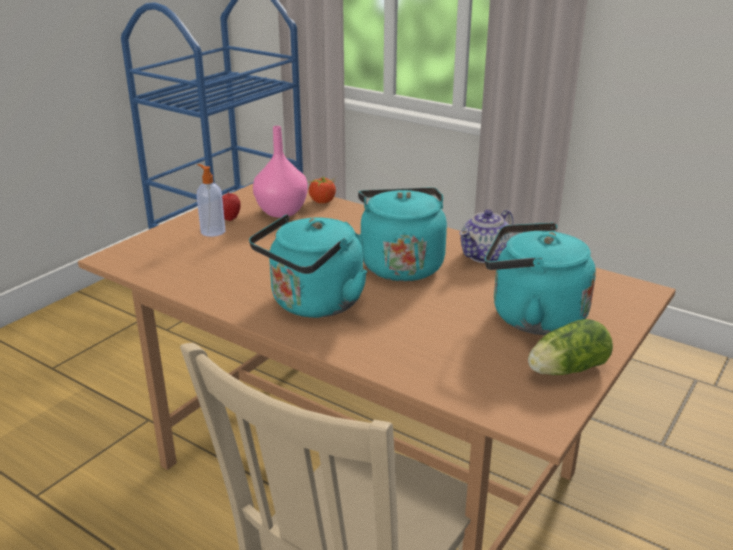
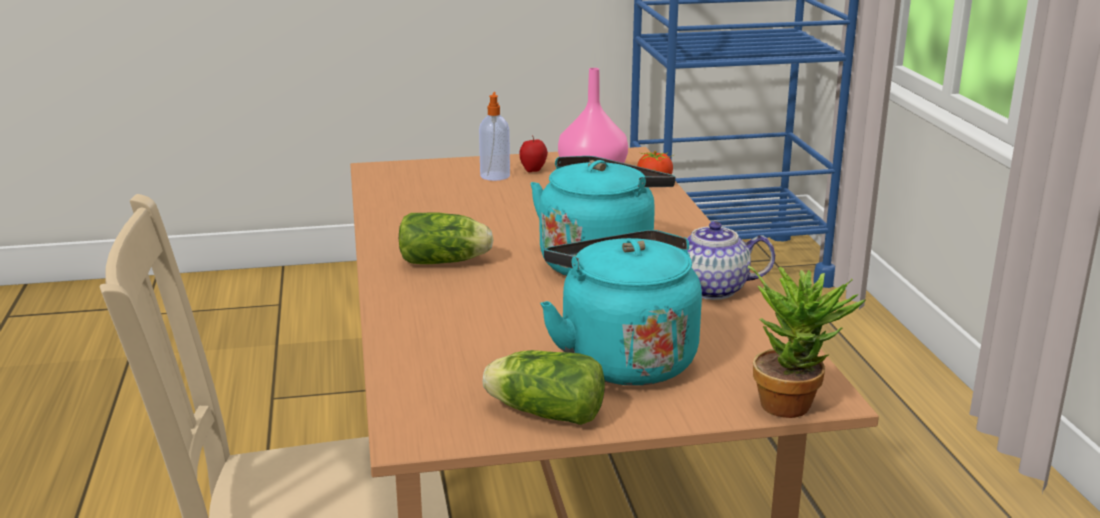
camera: 45 degrees right, 5 degrees down
turquoise kettle [249,214,367,318] -> lettuce [399,212,494,264]
none -> potted plant [748,266,865,418]

